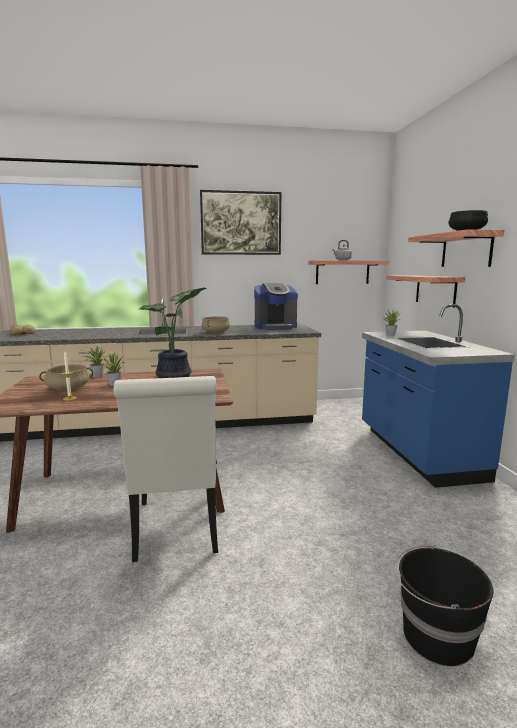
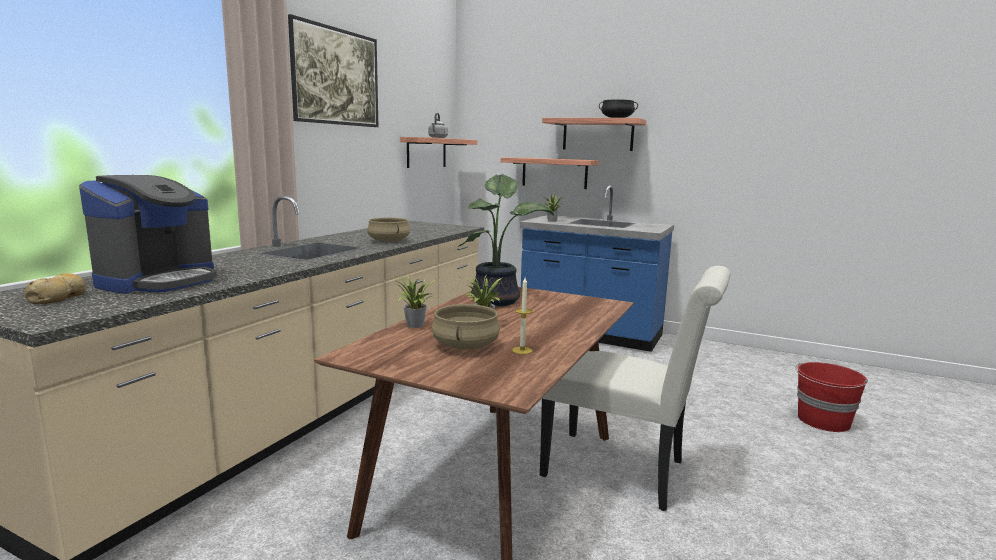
camera: 55 degrees left, 0 degrees up
coffee machine [254,283,298,330] -> coffee machine moved to [79,175,217,294]
black bucket [395,545,494,666] -> red bucket [796,362,868,432]

